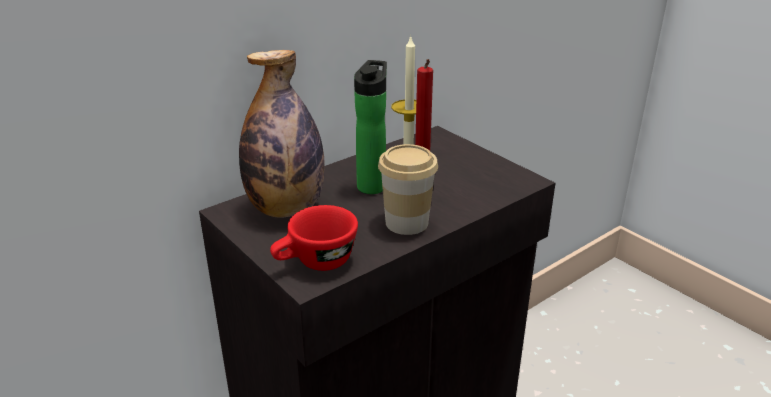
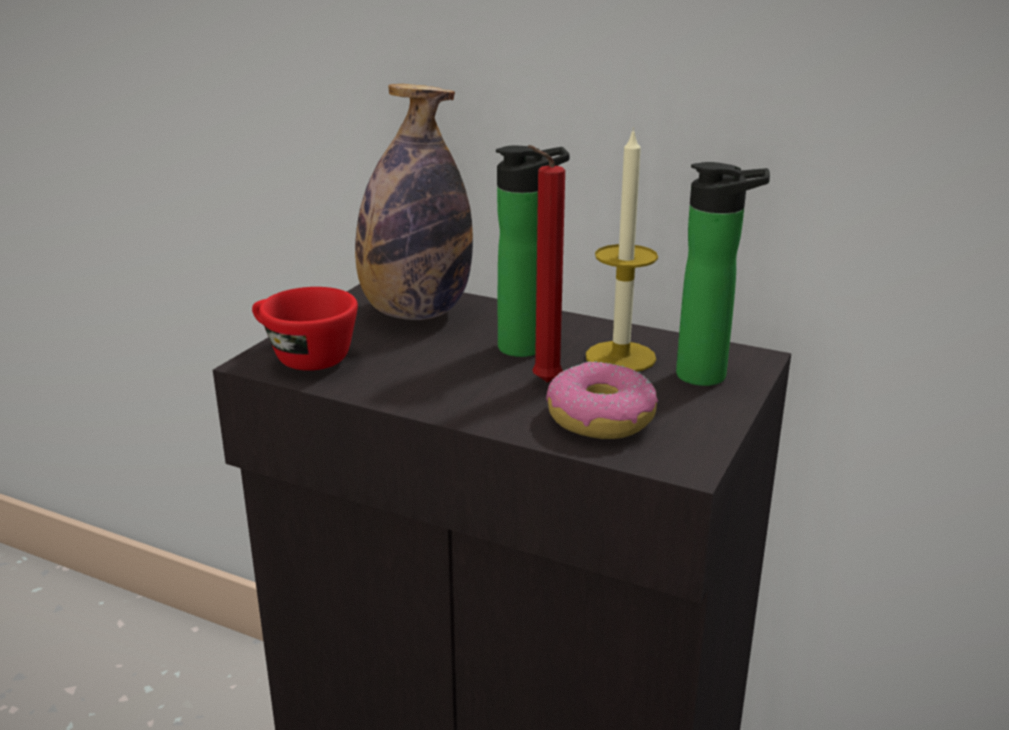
camera: 65 degrees right, 5 degrees down
cup [378,144,438,235] -> none
none -> donut [546,361,658,439]
none -> bottle [676,162,770,386]

